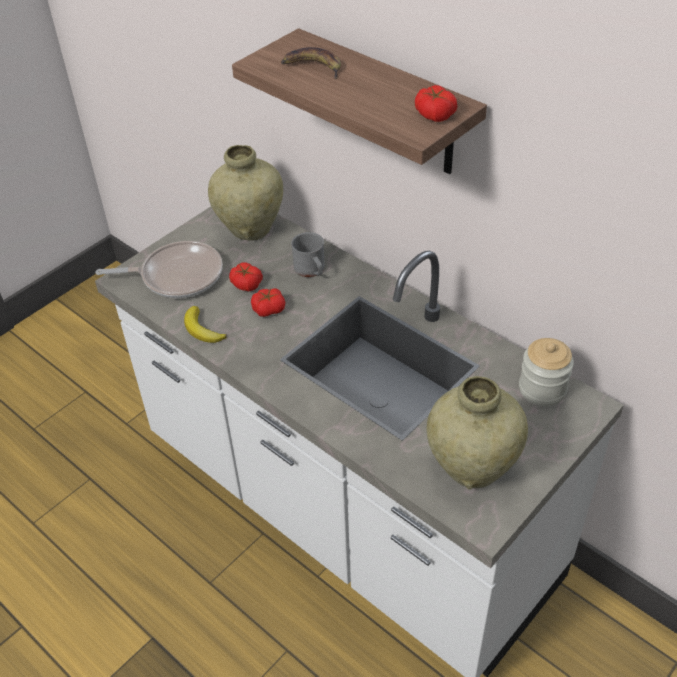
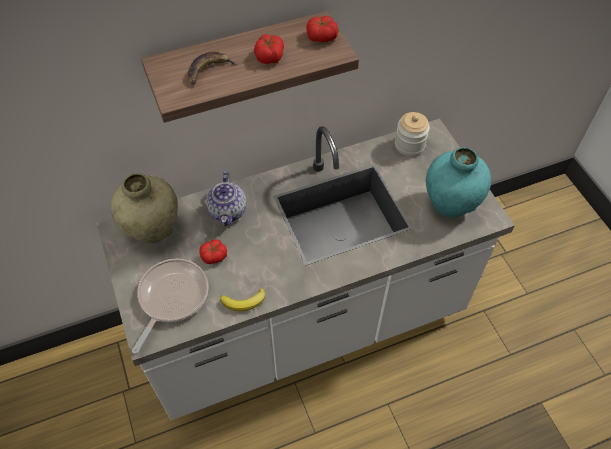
camera: 65 degrees left, 10 degrees up
tomato [251,289,285,317] -> tomato moved to [254,34,284,64]
grey mug [291,232,325,277] -> teapot [206,171,246,226]
beige vase [427,376,528,489] -> turquoise vase [426,147,491,218]

